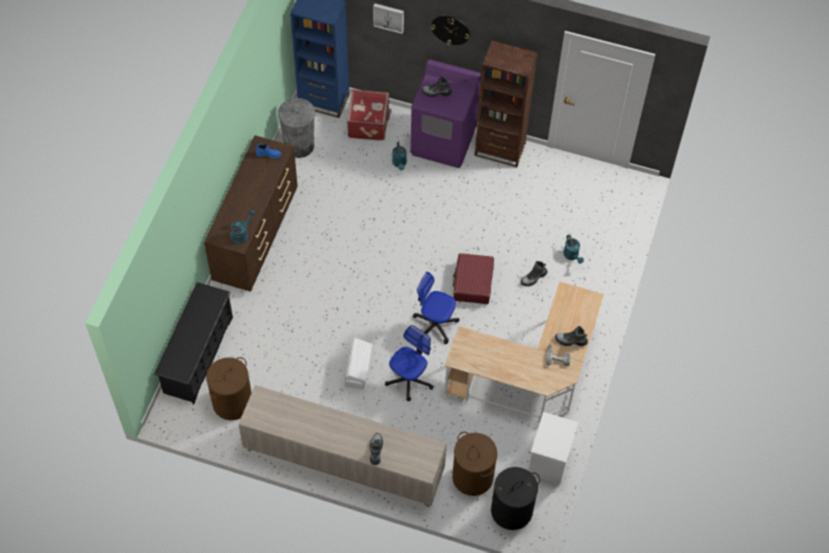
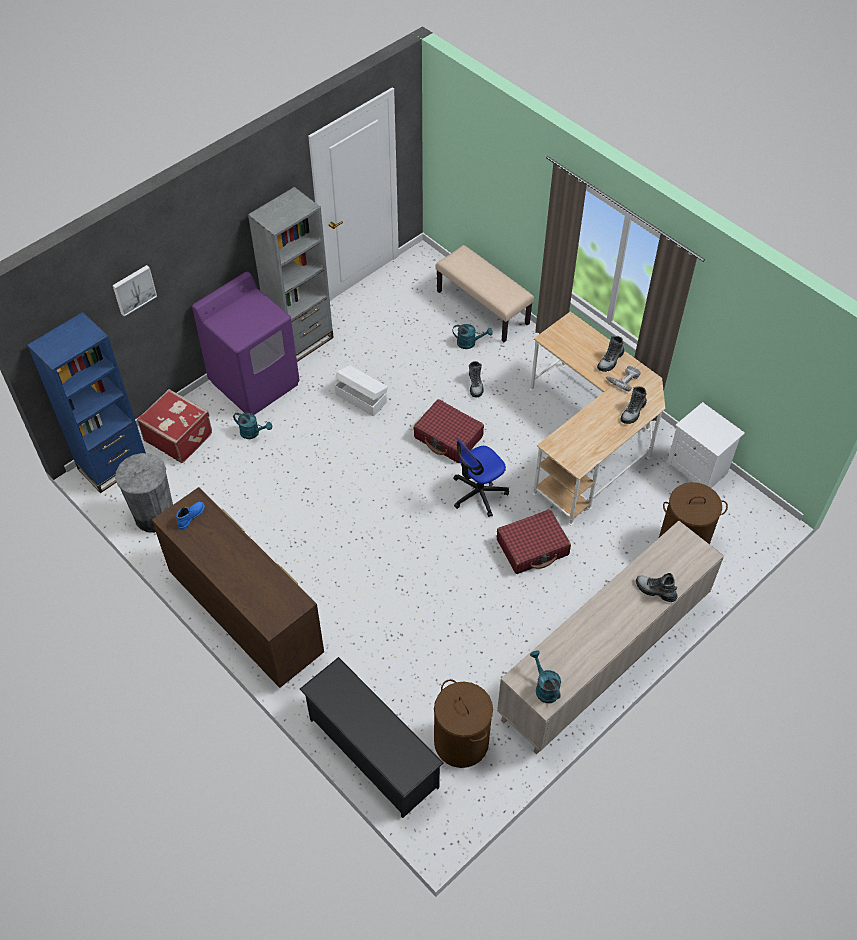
camera: 60 degrees left, 5 degrees down
turquoise watering can [230,210,255,244] -> turquoise watering can moved to [530,650,561,703]
white storage box [344,338,372,389] -> white storage box moved to [335,365,388,416]
office chair [385,325,434,401] -> red suitcase [497,509,571,574]
boot [421,76,452,97] -> boot moved to [621,386,647,424]
wall clock [431,16,470,45] -> none
brown bookcase [474,40,538,167] -> grey bookcase [248,187,334,362]
black laundry basket [491,467,540,530] -> none
none -> beige bench [435,245,534,342]

